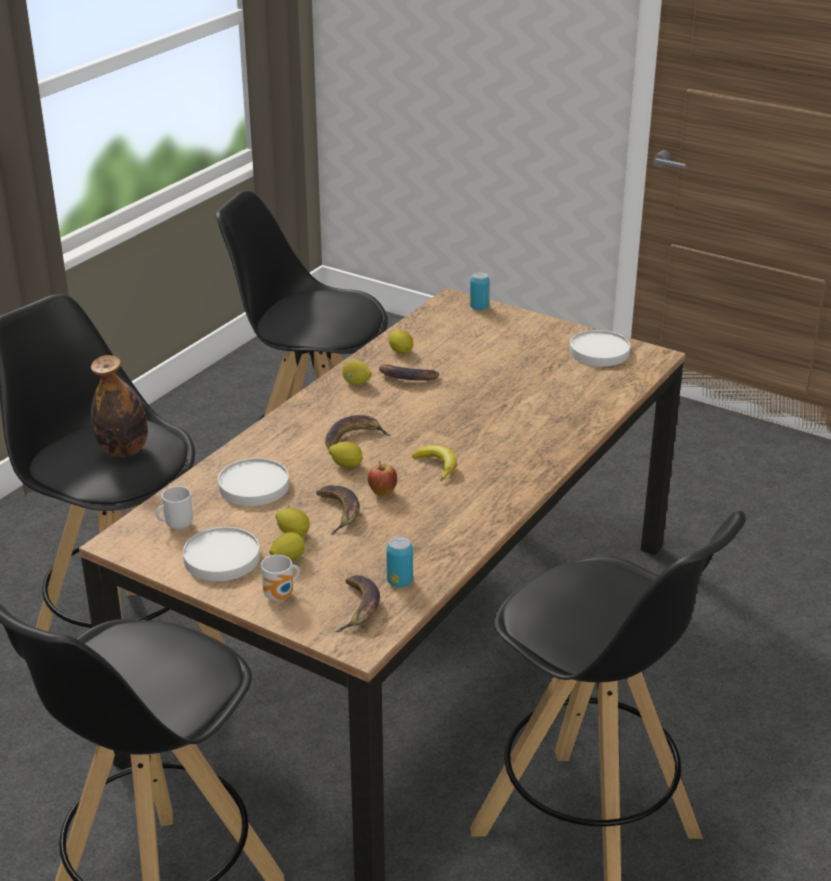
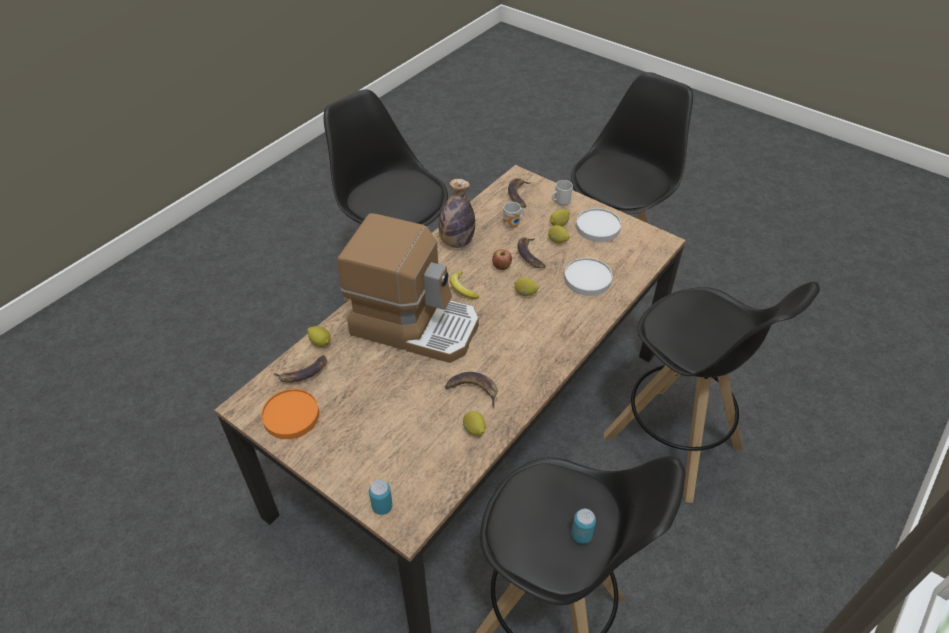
camera: 175 degrees left, 15 degrees up
bottle [91,355,148,458] -> bottle moved to [438,179,475,248]
mug [156,486,193,530] -> mug moved to [503,202,524,228]
banana [325,415,389,449] -> banana moved to [273,355,327,383]
lemon [342,360,372,385] -> lemon moved to [307,326,331,347]
can [386,537,413,587] -> can moved to [571,509,596,544]
white plate [570,330,630,366] -> orange plate [261,389,319,439]
none -> coffee machine [337,213,479,363]

